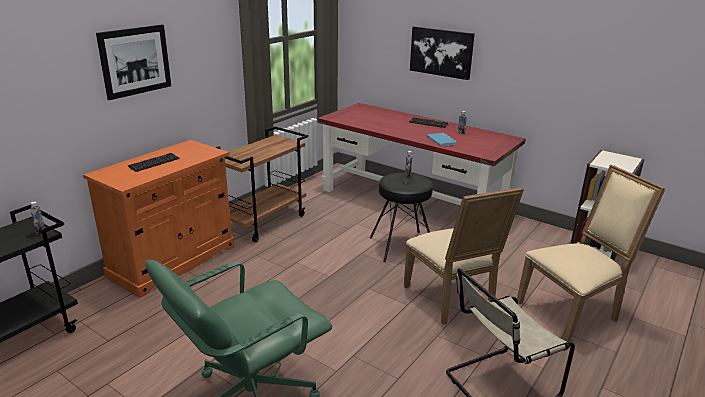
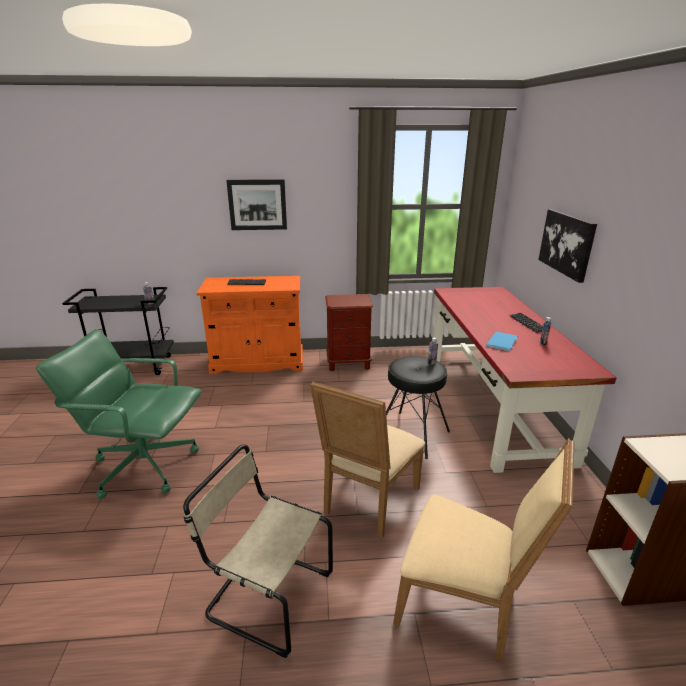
camera: 50 degrees right, 0 degrees up
brown cart [215,126,308,242] -> brown nightstand [325,294,373,371]

